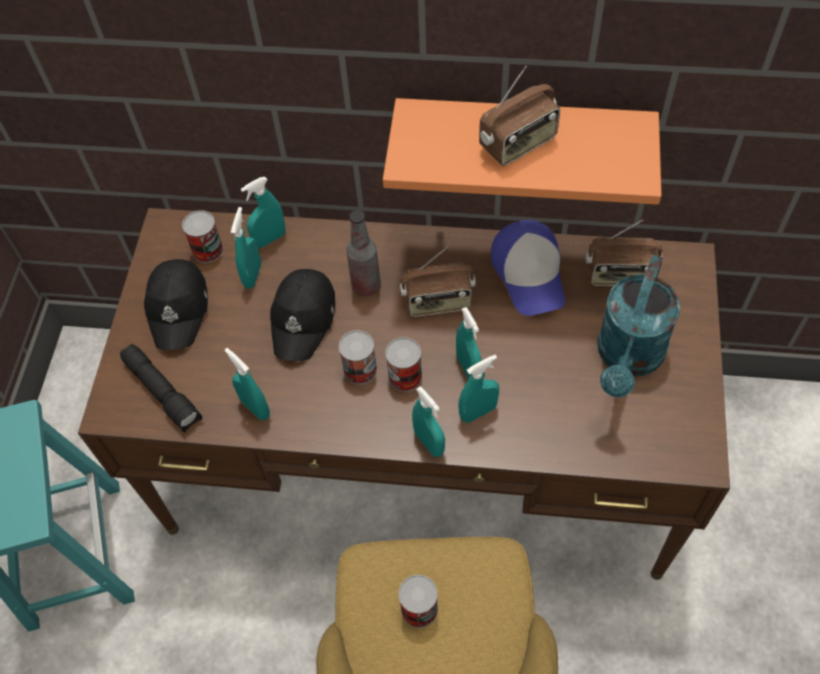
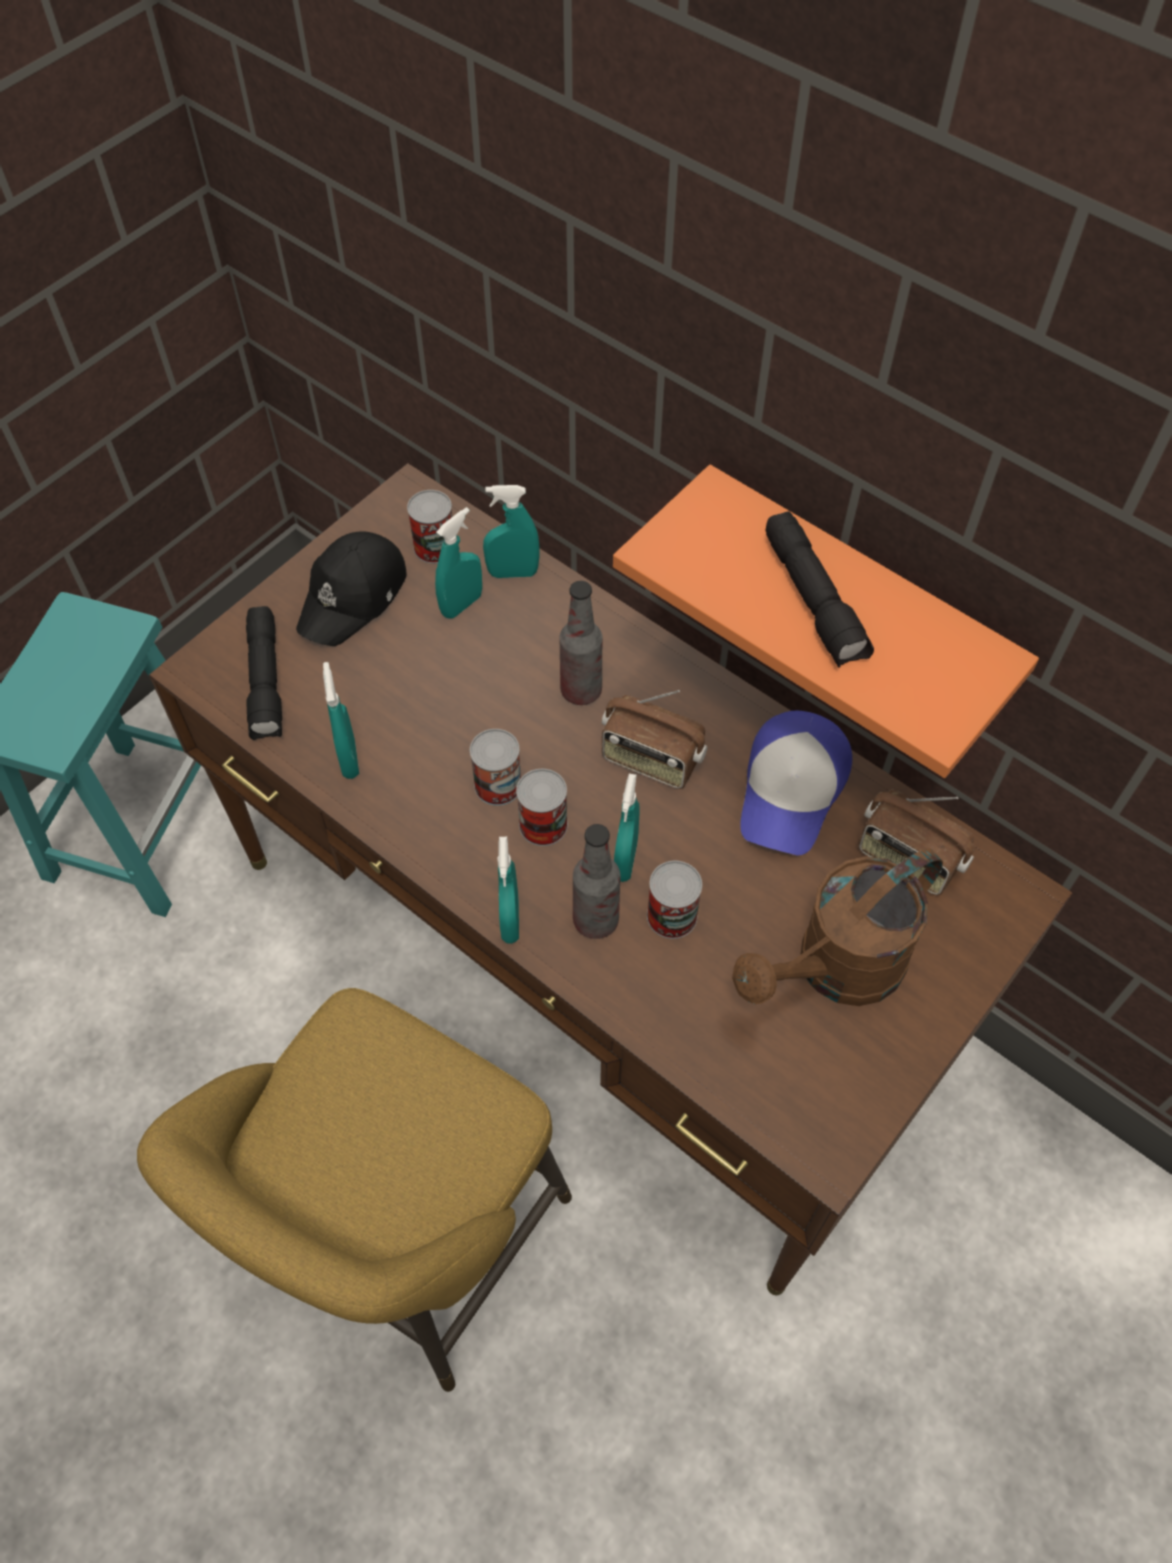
camera: 30 degrees right, 0 degrees up
black cap [270,269,335,361] -> none
can [398,575,438,628] -> can moved to [647,861,702,939]
turquoise spray bottle [458,355,499,423] -> bottle [573,824,620,939]
radio [479,66,560,166] -> black flashlight [765,511,874,668]
turquoise watering can [597,255,680,397] -> brown watering can [732,848,943,1006]

